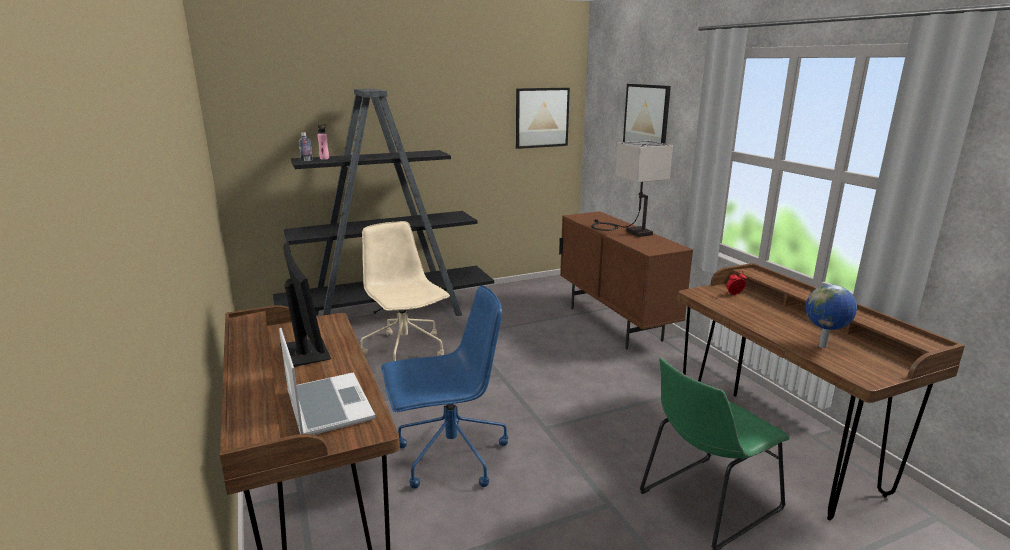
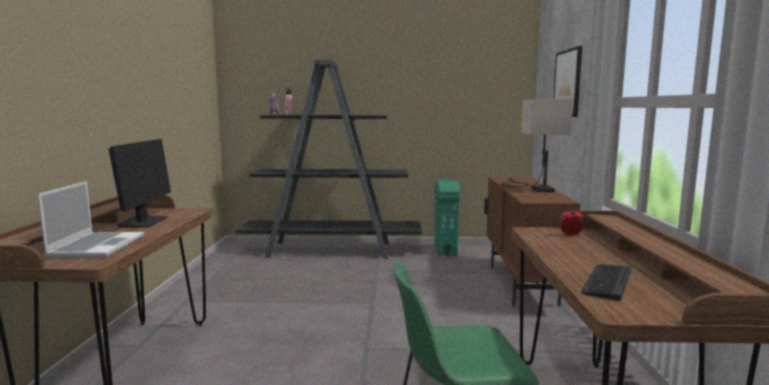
camera: 25 degrees right, 10 degrees down
beige office chair [361,221,450,361] -> none
blue office chair [381,285,508,489] -> none
picture [516,88,570,149] -> none
globe [805,285,857,348] -> keyboard [581,264,631,301]
none -> green trash can [434,180,461,256]

